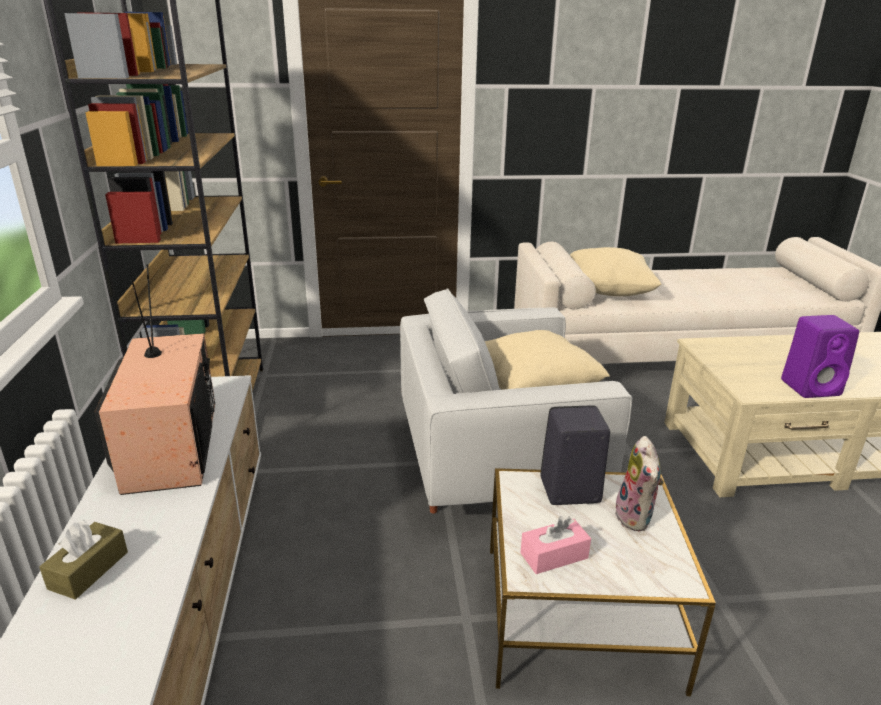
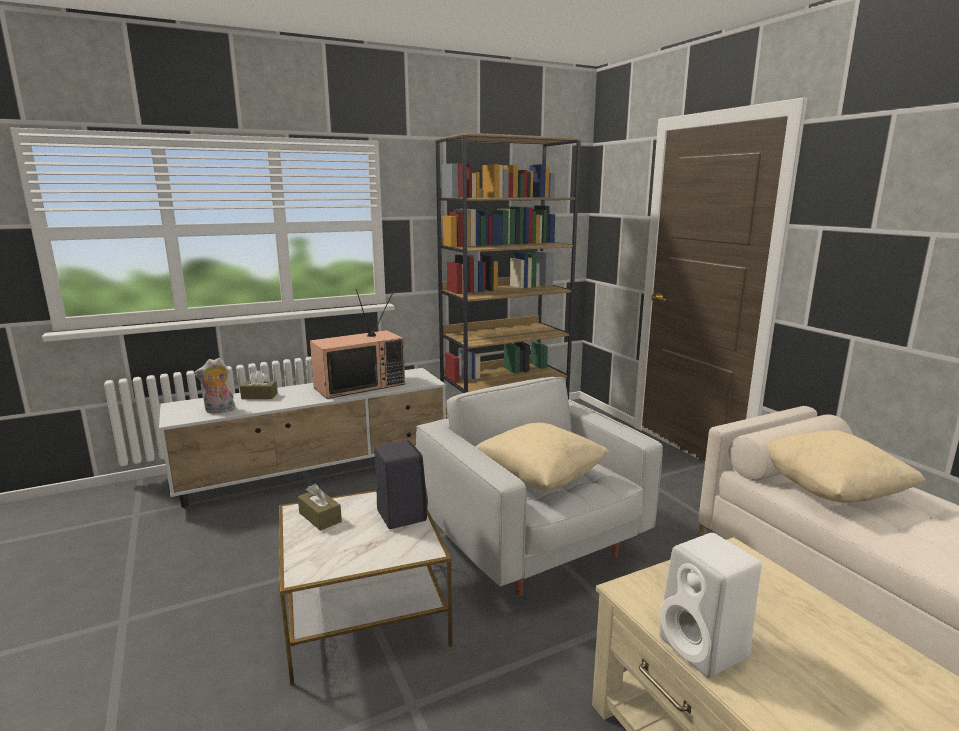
camera: 70 degrees right, 10 degrees down
pink tissue box [520,516,591,574] -> brown tissue box [298,484,342,531]
plush toy [615,436,664,531] -> plush toy moved to [194,358,235,414]
purple speaker [781,315,859,398] -> white speaker [659,533,762,678]

